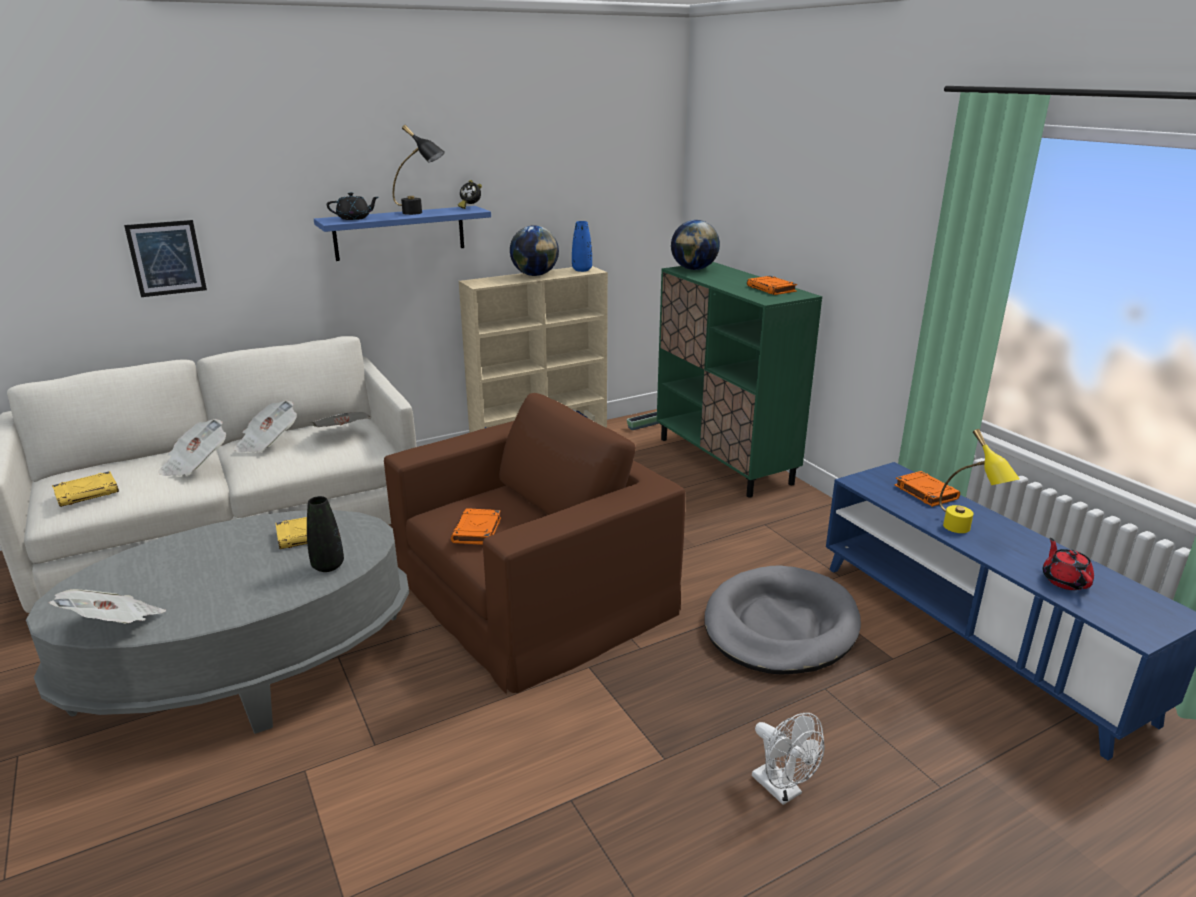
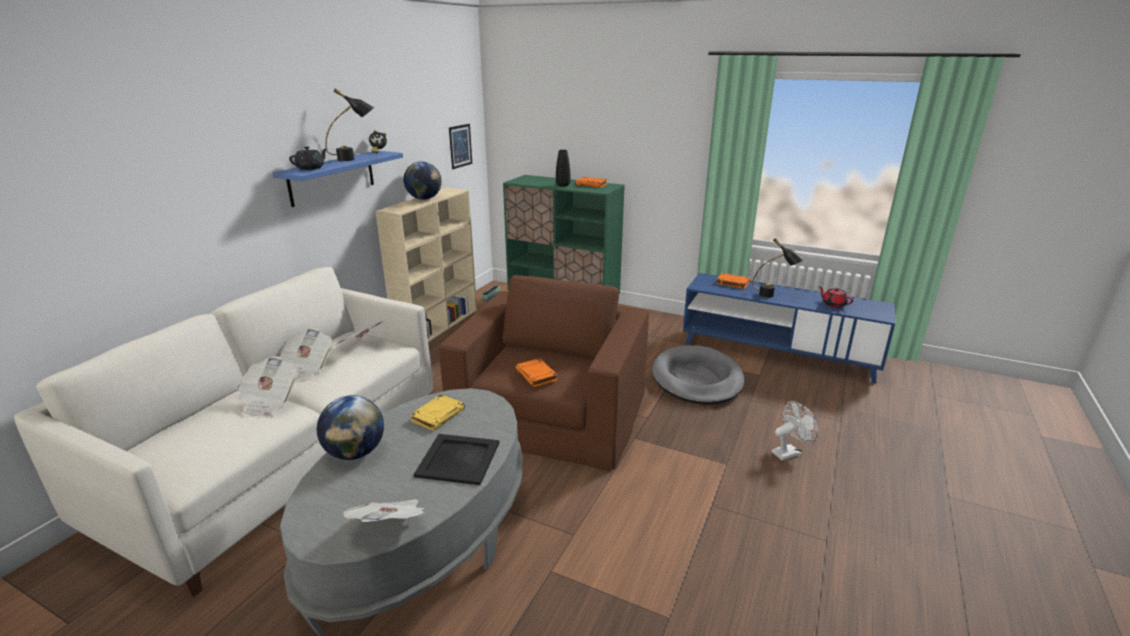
camera: 35 degrees left, 0 degrees up
yellow book [52,471,119,507] -> none
picture [124,220,207,297] -> picture moved to [449,124,472,169]
black vase [307,496,344,572] -> black vase moved to [556,150,571,186]
blue vase [572,221,592,272] -> none
globe [671,220,720,270] -> globe moved to [316,395,384,460]
white fan [752,713,825,805] -> white fan turned 45 degrees counterclockwise [772,401,817,460]
yellow table lamp [939,429,1020,533] -> black table lamp [752,238,804,298]
none -> black tray [414,434,499,485]

